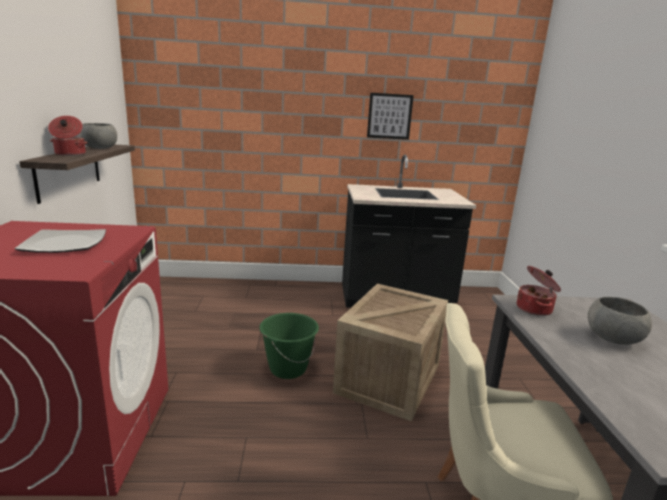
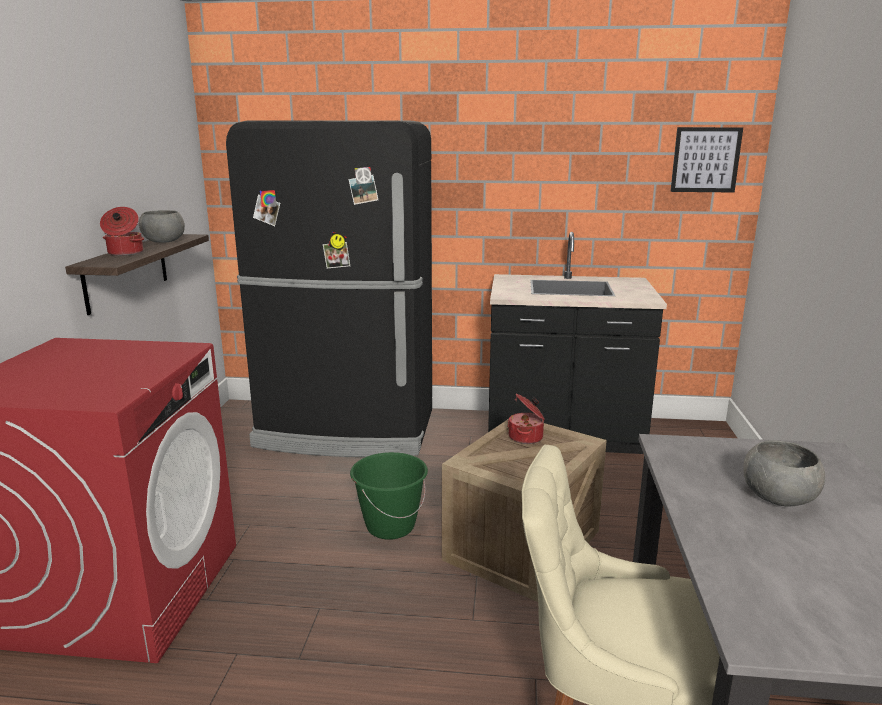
camera: 10 degrees right, 0 degrees up
plate [15,229,106,253] -> none
picture [367,93,414,140] -> picture moved to [670,127,743,193]
cooking pot [517,266,561,316] -> cooking pot moved to [507,393,545,444]
none -> black fridge [226,120,432,457]

